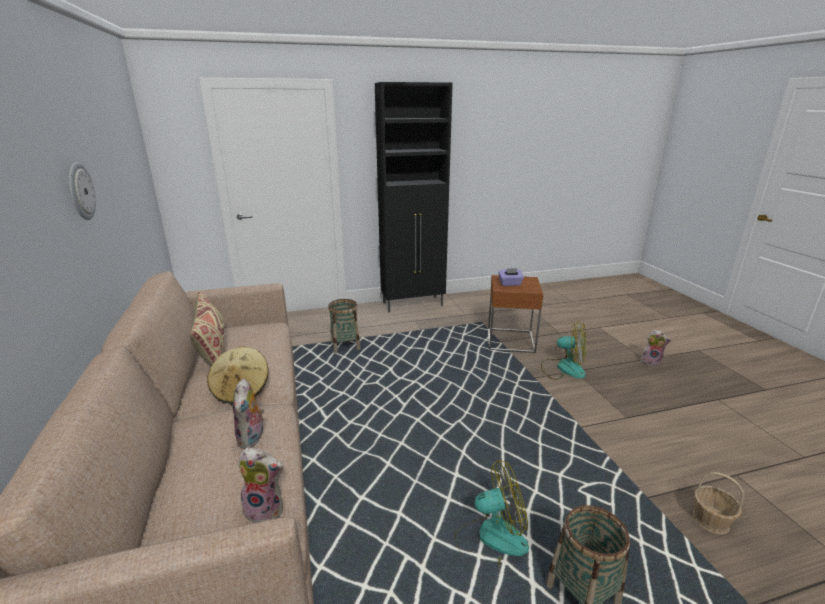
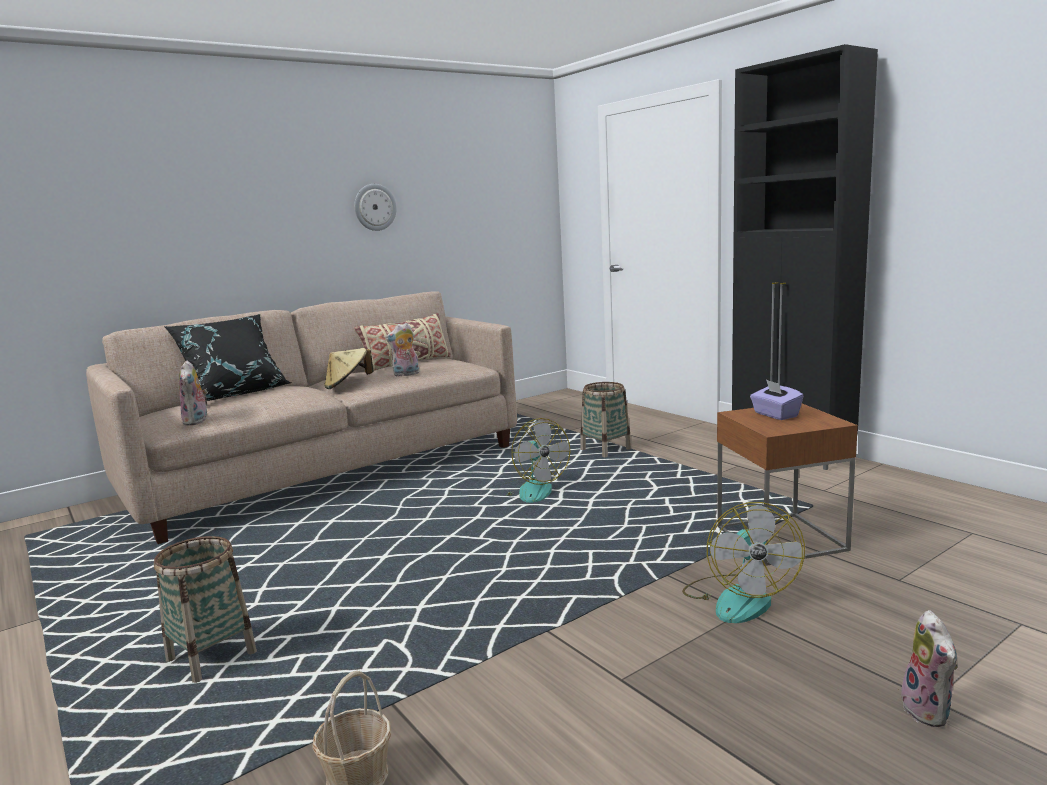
camera: 70 degrees right, 10 degrees down
plush toy [233,378,264,449] -> plush toy moved to [385,323,419,377]
fan [455,460,529,569] -> fan moved to [505,418,570,503]
none -> black pillow [164,314,292,401]

